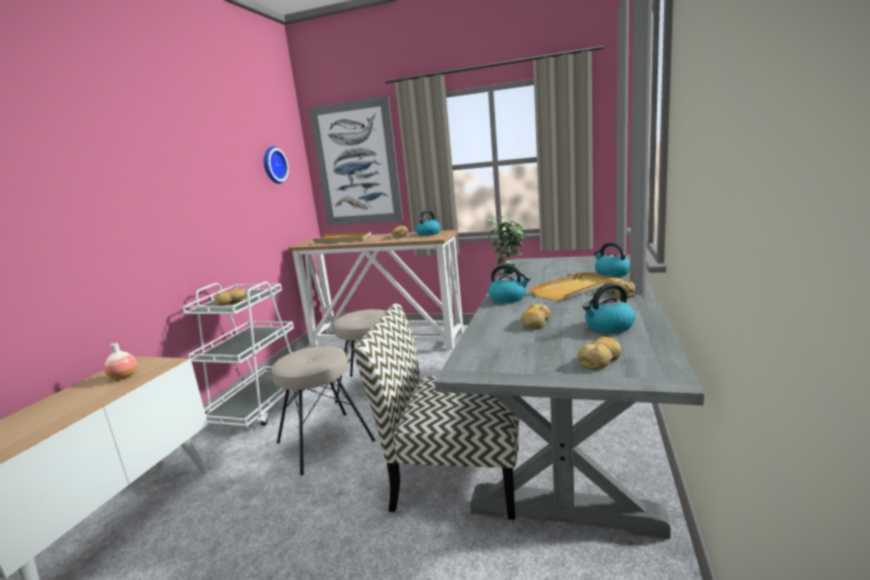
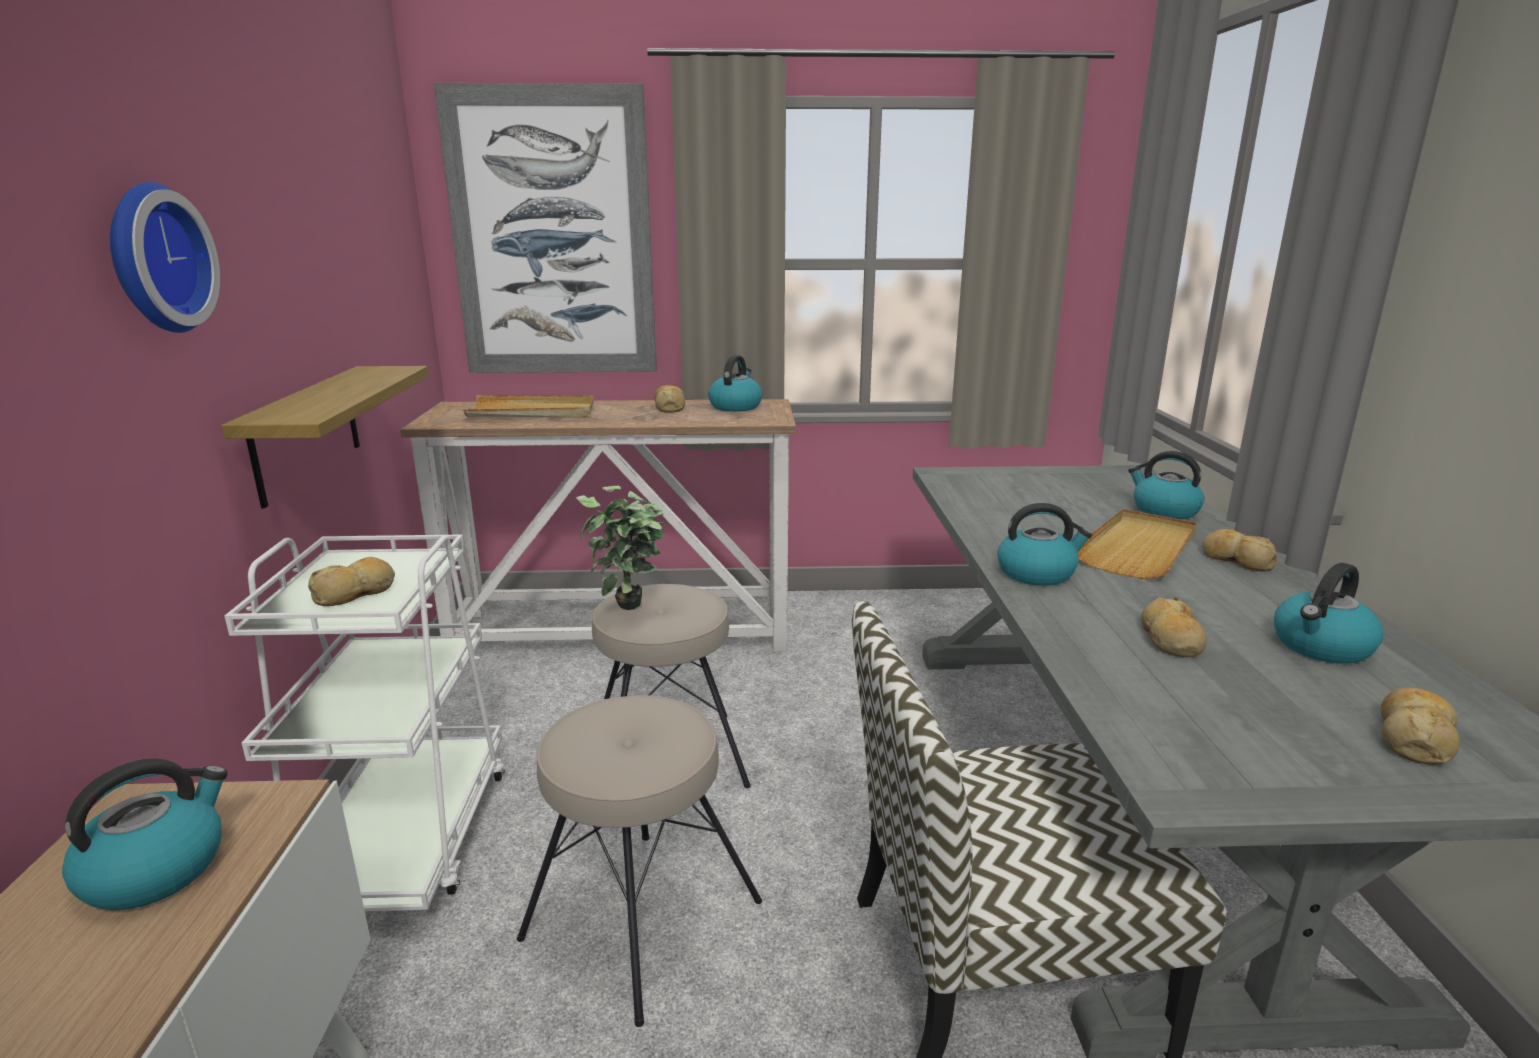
camera: 20 degrees left, 5 degrees up
vase [104,343,137,380] -> kettle [62,758,228,910]
wall clock [264,146,289,184] -> wall clock moved to [110,182,220,333]
potted plant [487,216,525,274] -> potted plant moved to [576,485,667,610]
none -> shelf [221,366,429,508]

